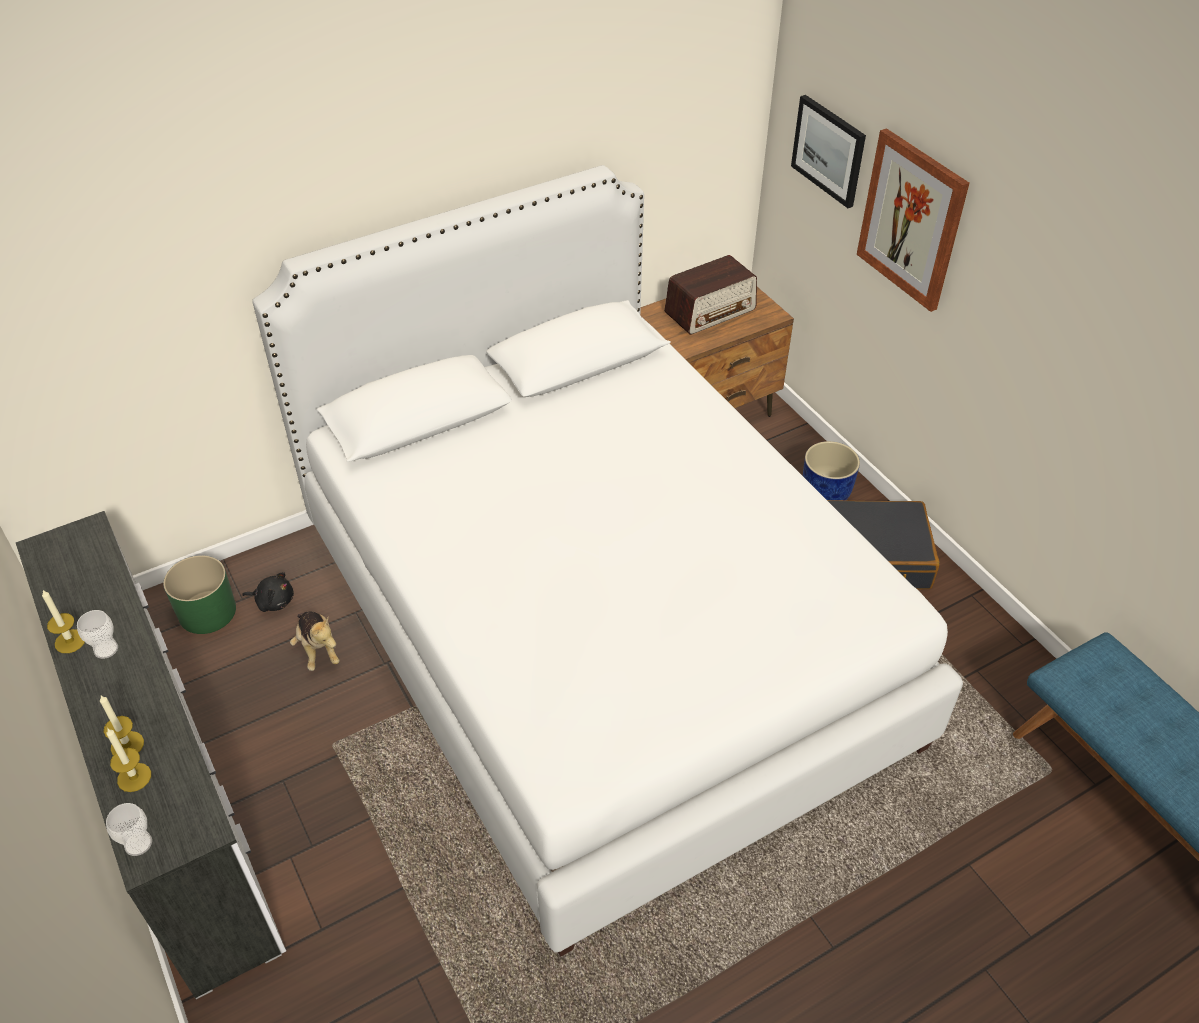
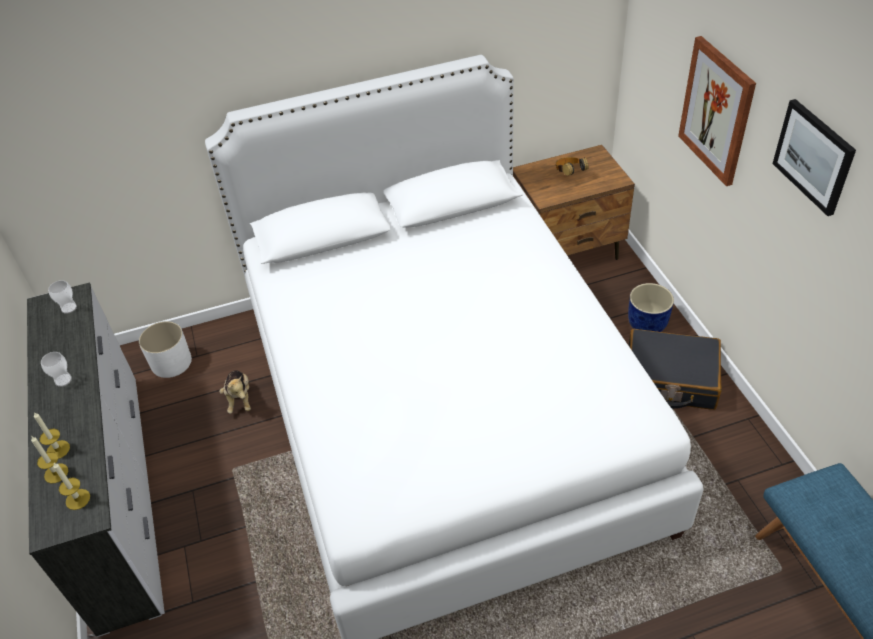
camera: 15 degrees right, 0 degrees up
candle [42,589,85,653] -> candle moved to [53,462,90,510]
cup [106,803,152,856] -> cup moved to [48,280,77,314]
green planter [163,555,236,634] -> white planter [139,321,192,378]
black plush toy [242,572,294,612] -> none
radio [664,255,757,335] -> headphones [556,157,589,176]
picture [791,95,866,208] -> picture moved to [773,99,856,216]

